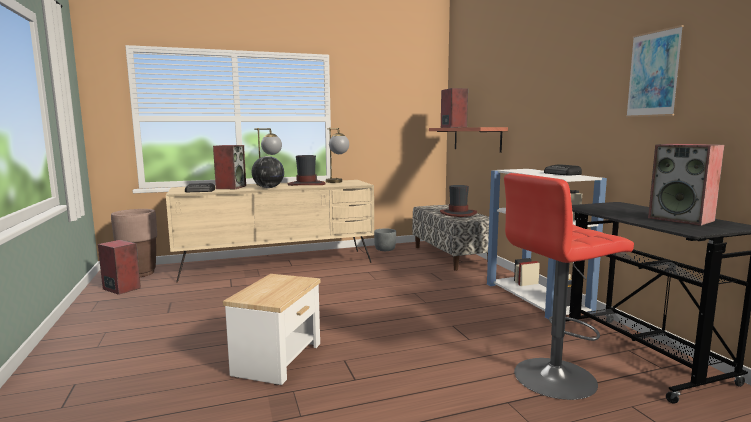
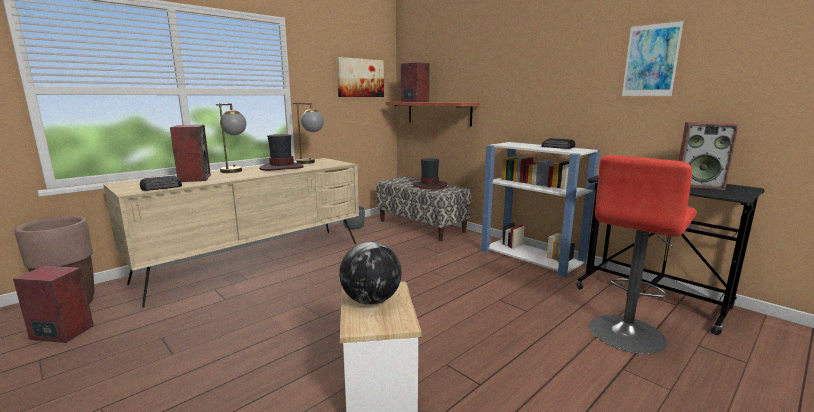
camera: 25 degrees left, 5 degrees up
globe [252,156,284,188] -> globe moved to [339,242,402,305]
none -> picture [337,57,384,97]

